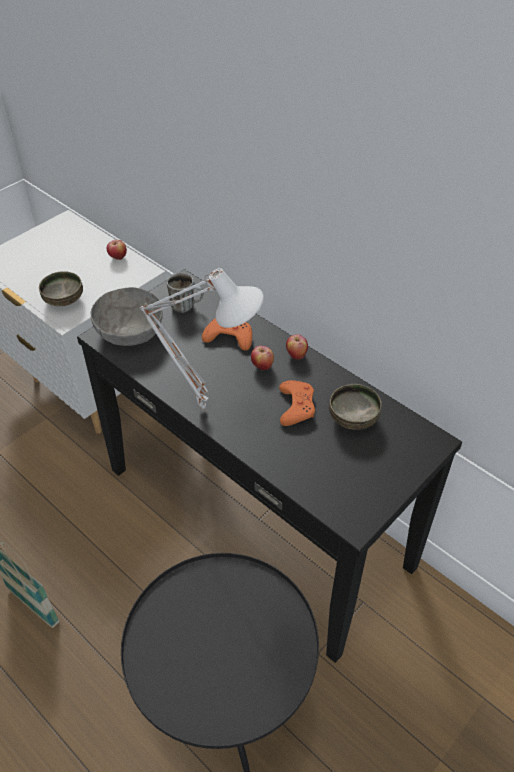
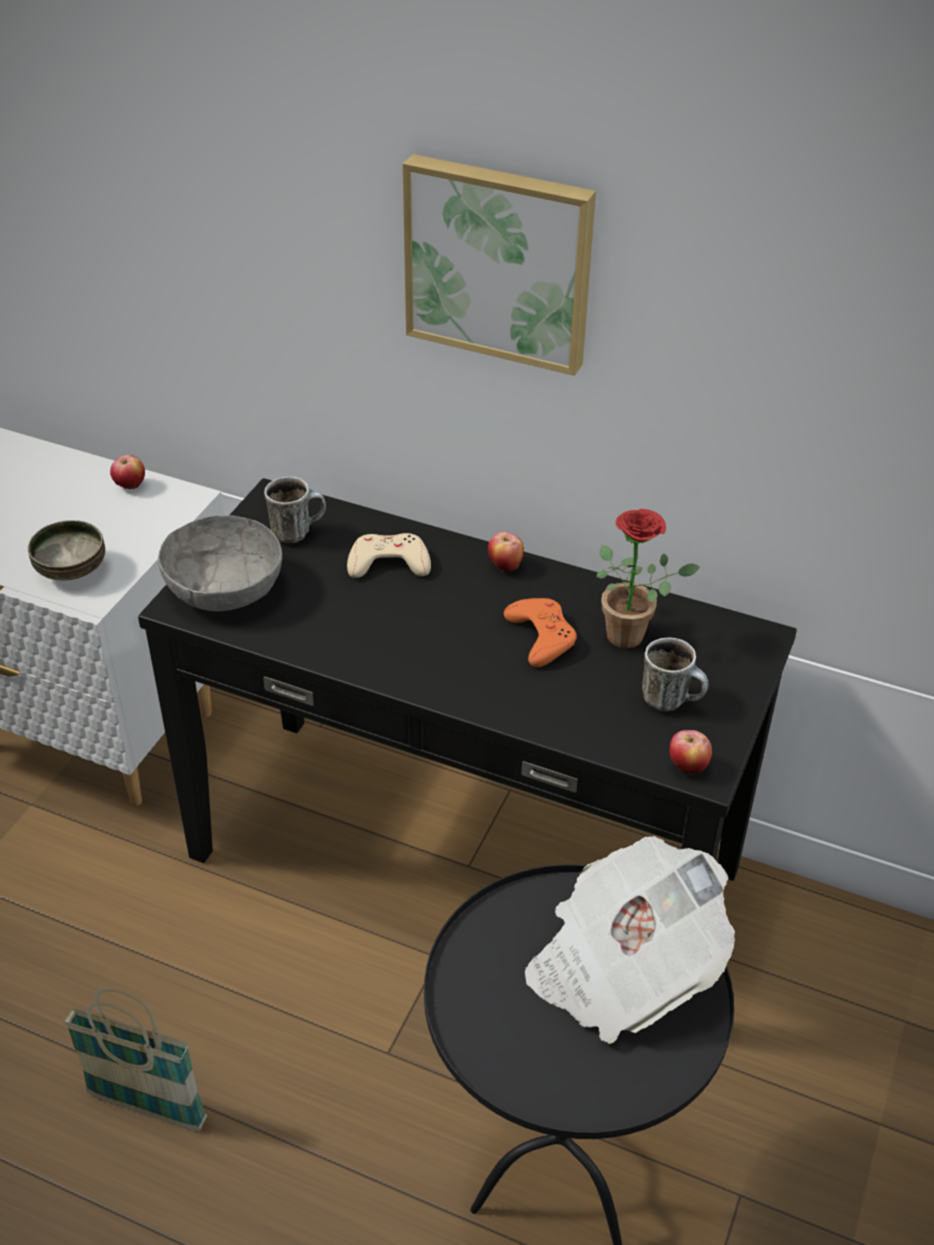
camera: 20 degrees left, 5 degrees down
white table lamp [140,268,264,411] -> none
orange game controller [202,318,252,350] -> beige game controller [347,533,431,578]
apple [251,346,274,371] -> apple moved to [670,730,712,775]
bowl [329,384,382,430] -> potted plant [596,509,700,648]
none -> picture [403,154,596,376]
none -> newspaper [525,836,735,1044]
none -> mug [642,637,709,712]

